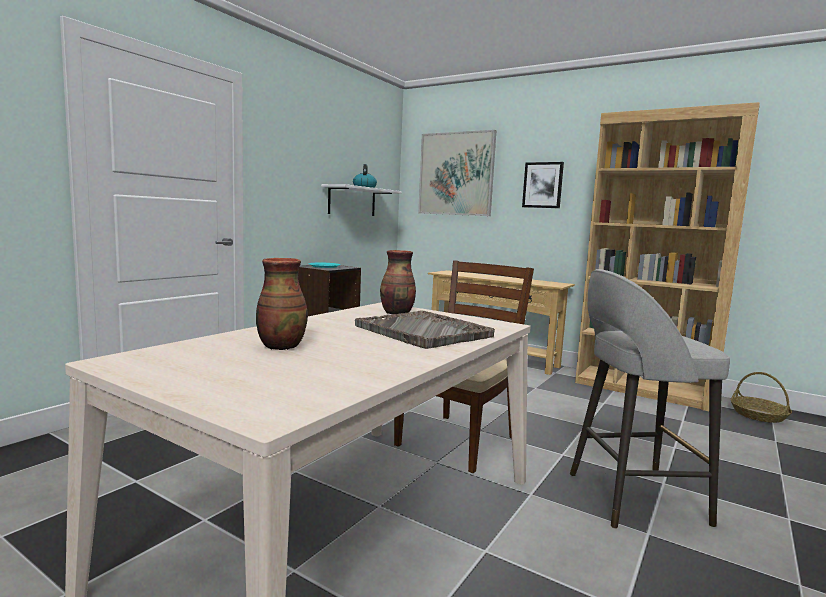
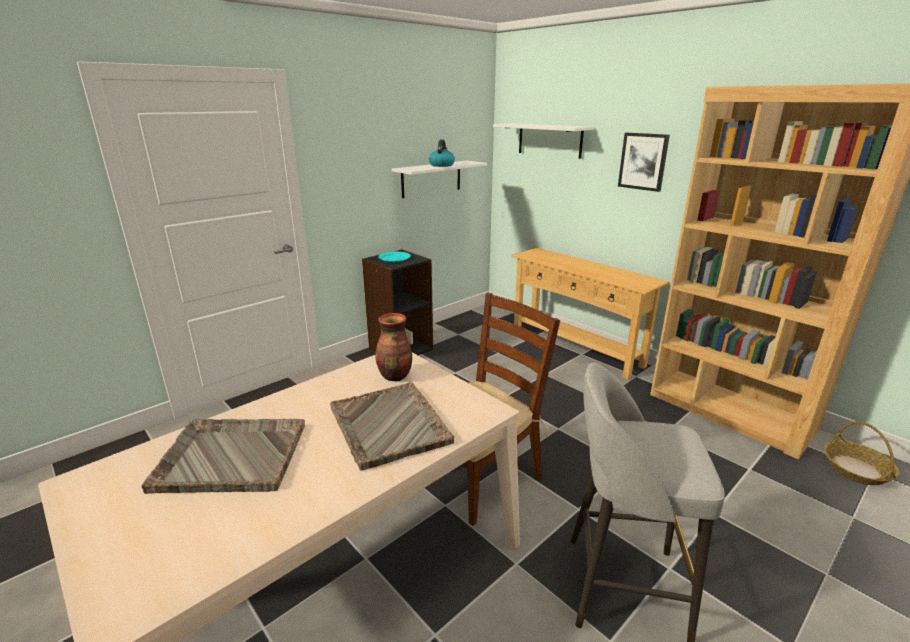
camera: 15 degrees right, 15 degrees up
vase [256,258,308,350] -> grey tray [141,419,305,494]
picture [418,130,497,216] -> white shelf [493,123,594,159]

